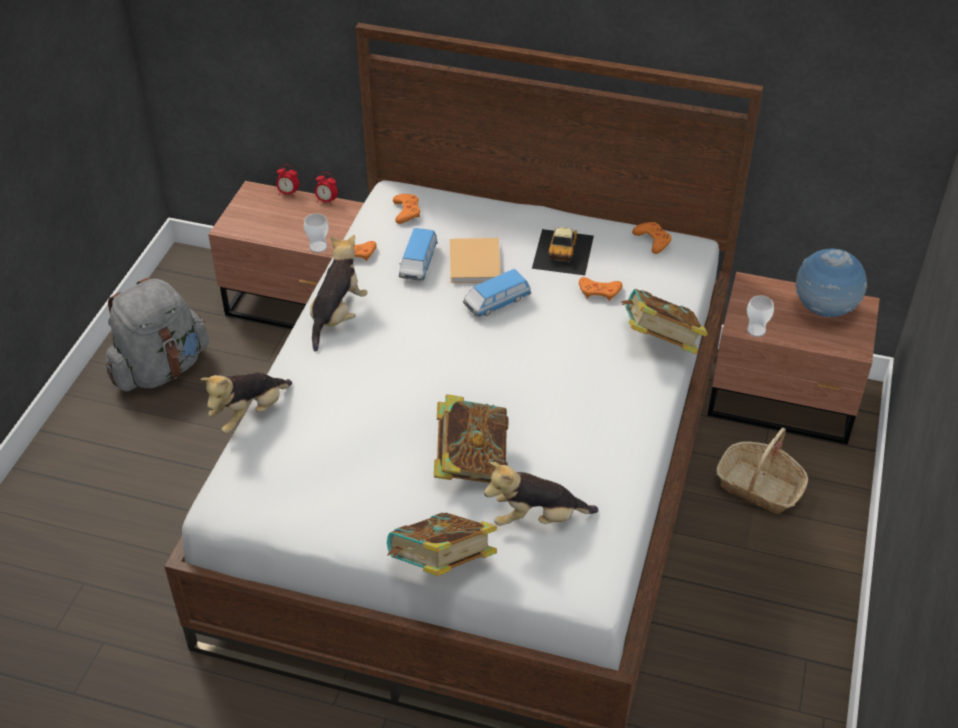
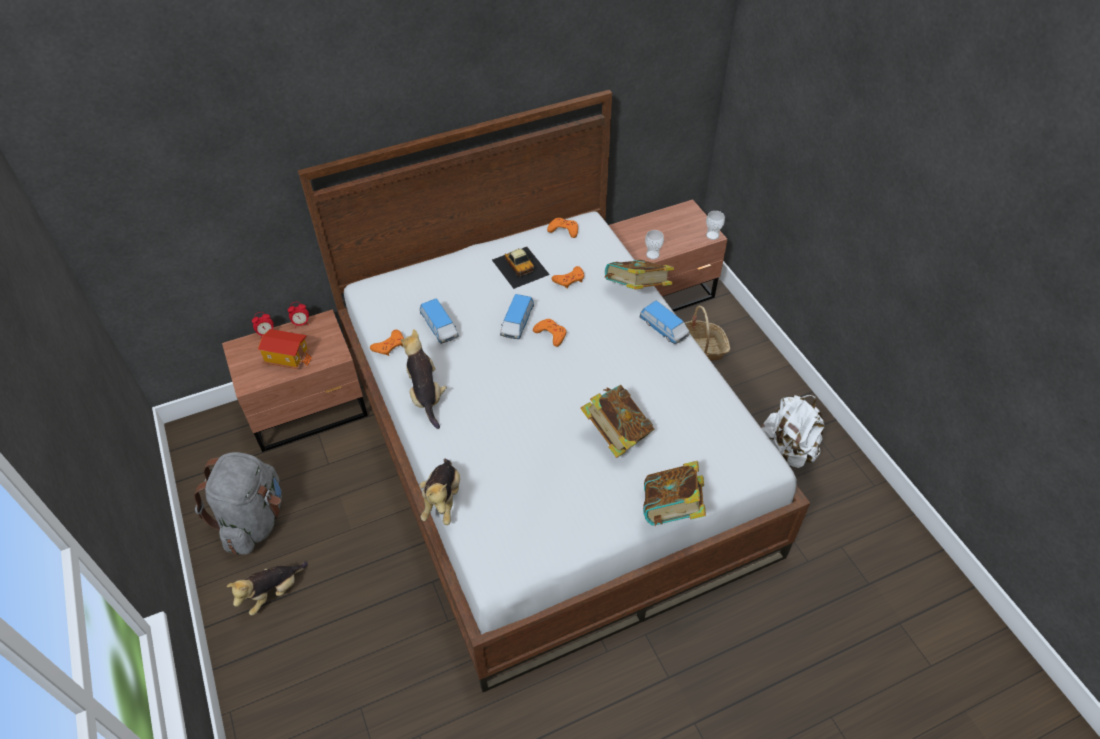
camera: 40 degrees left, 5 degrees up
cup [304,213,329,253] -> cup moved to [706,211,725,240]
orange game controller [393,194,420,224] -> orange game controller moved to [533,319,566,347]
beige book [450,238,501,283] -> none
plush toy [484,462,599,526] -> plush toy moved to [226,562,308,615]
globe [796,248,867,317] -> none
none -> toy house [257,329,312,369]
none -> toy car [639,301,690,344]
none -> white backpack [761,395,825,468]

